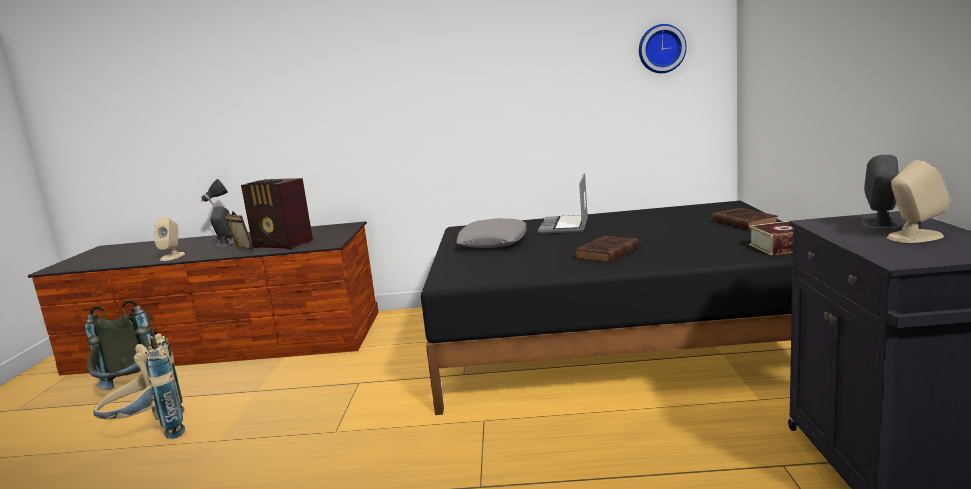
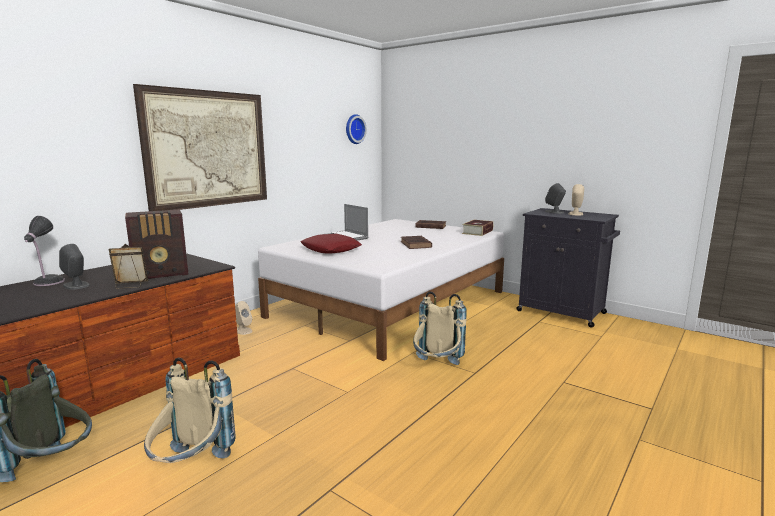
camera: 55 degrees left, 0 degrees up
beige speaker [154,217,185,261] -> beige speaker moved to [235,301,253,335]
black bed [421,201,793,415] -> white bed [258,219,504,361]
grey pillow [456,218,526,248] -> red pillow [301,234,362,254]
none -> picture [133,84,267,211]
none -> beige backpack [413,291,467,365]

